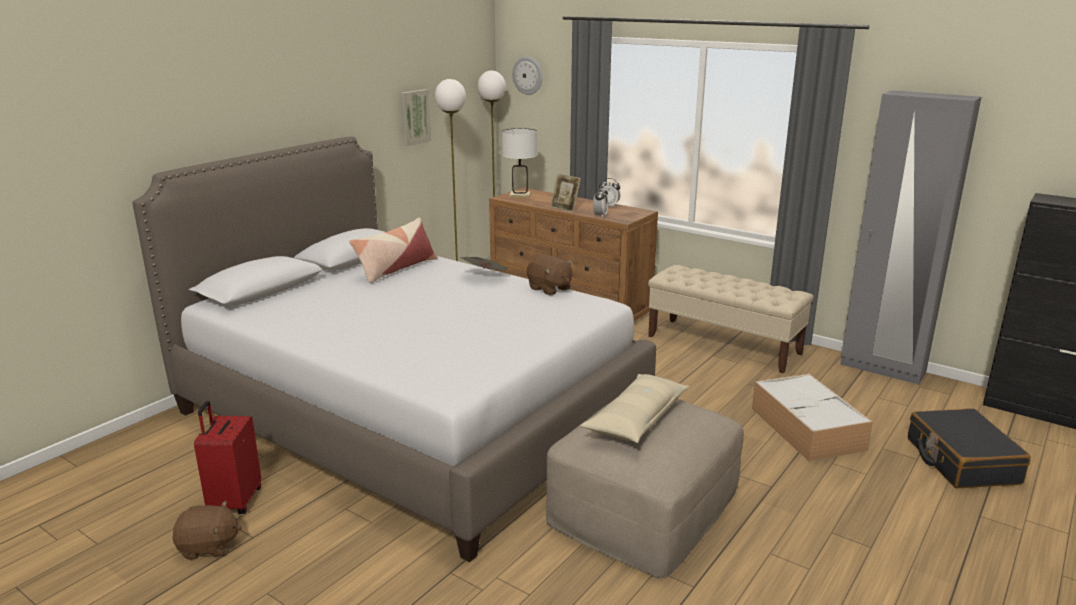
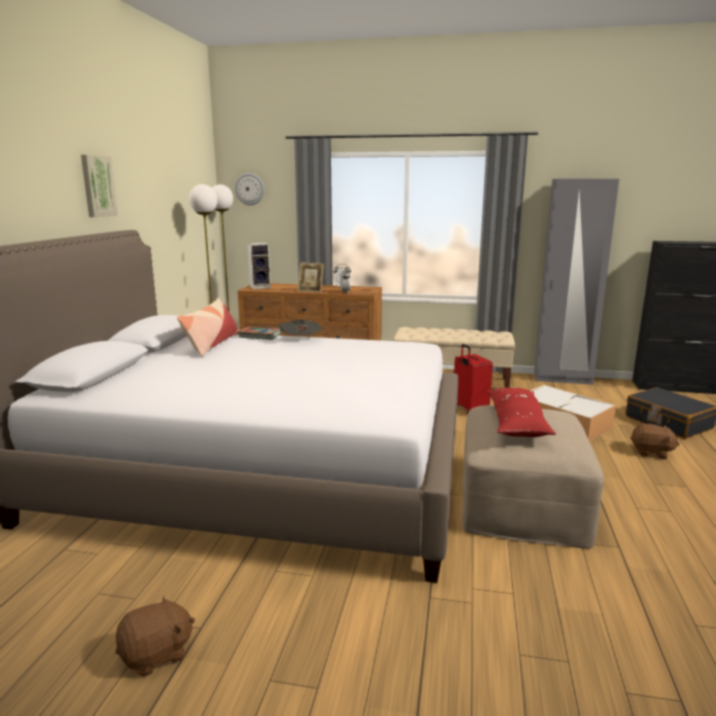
camera: 25 degrees left, 5 degrees down
red suitcase [194,401,261,514] -> red suitcase moved to [454,344,493,414]
picture [400,89,431,146] -> picture moved to [81,155,118,217]
white table lamp [501,128,537,198] -> speaker [248,243,271,289]
brown plush toy [527,255,573,295] -> brown plush toy moved to [630,424,680,459]
beige pillow [580,374,690,443] -> red pillow [487,388,556,437]
none -> book [238,327,281,340]

